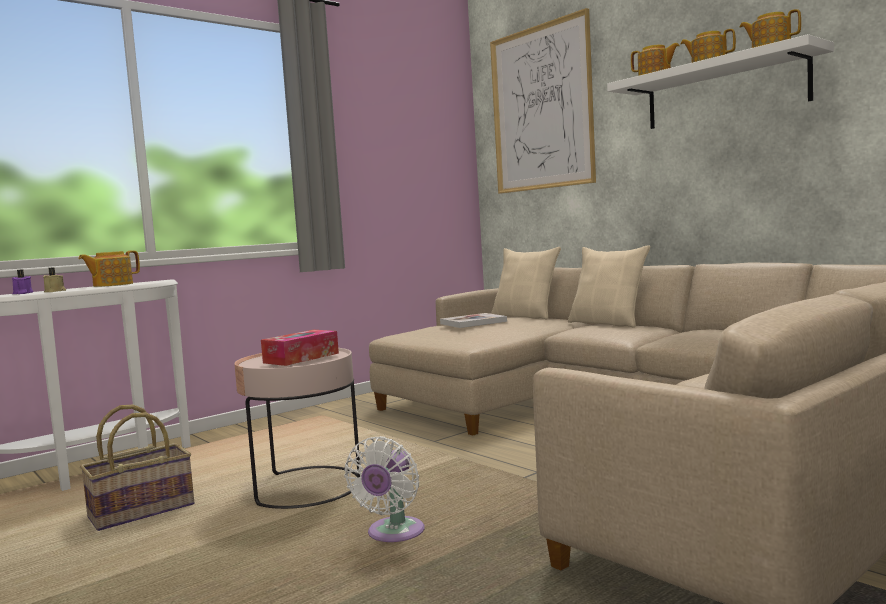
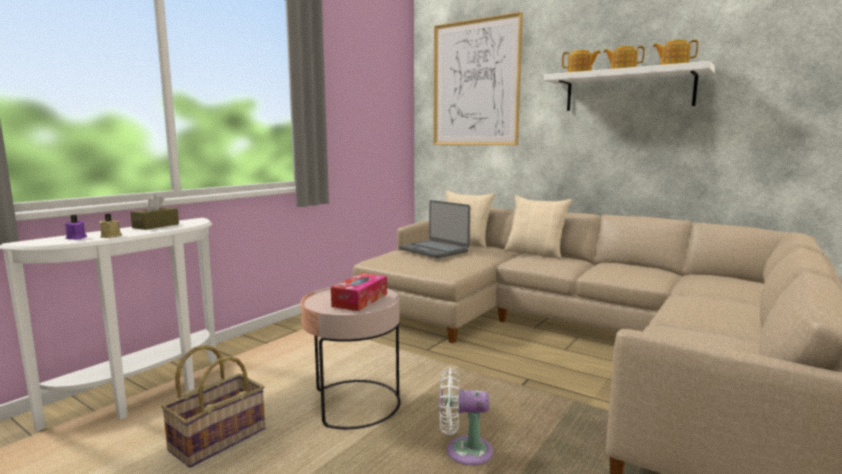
camera: 15 degrees left, 5 degrees up
teapot [78,250,140,287] -> brown tissue box [130,194,179,230]
white fan [344,436,425,542] -> white fan turned 90 degrees clockwise [439,368,493,465]
book [440,313,507,328] -> laptop [399,200,470,258]

